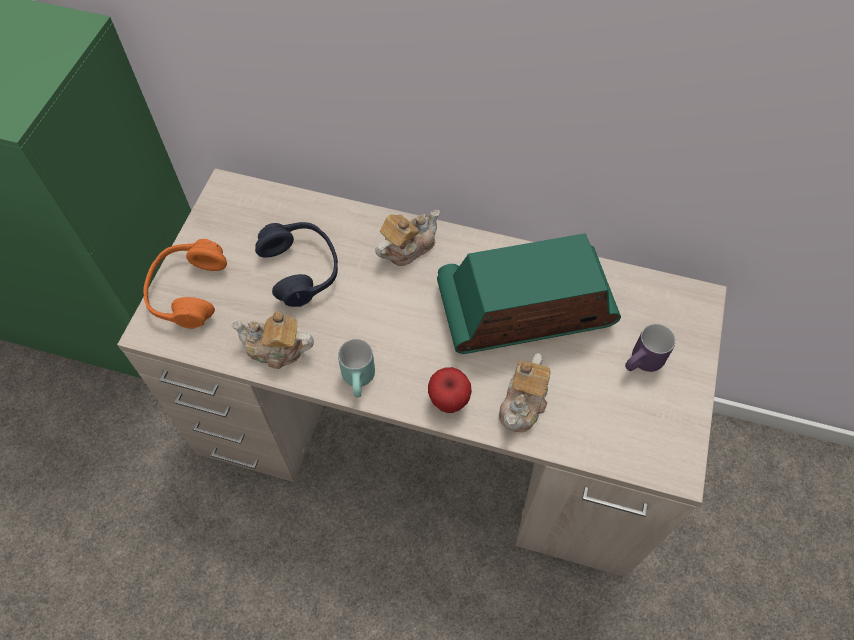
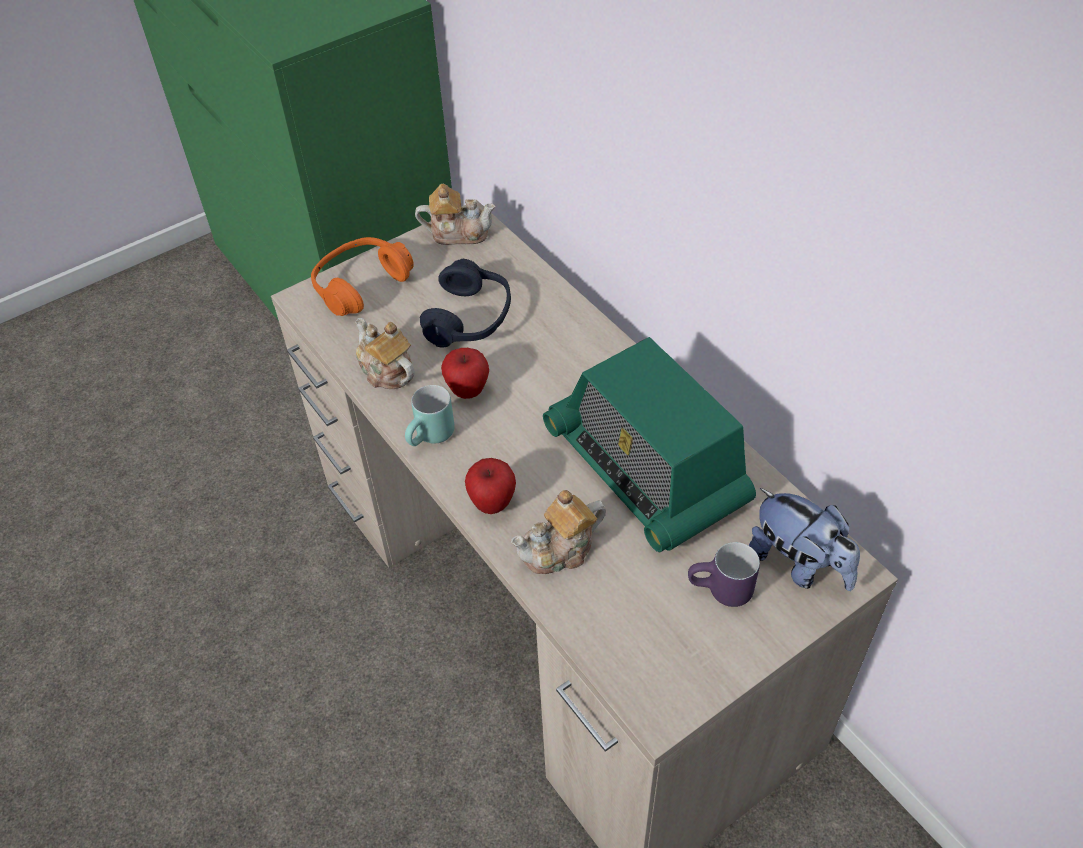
camera: 40 degrees right, 10 degrees down
teapot [375,209,440,266] -> teapot moved to [415,184,496,245]
radio [437,233,621,354] -> radio turned 150 degrees counterclockwise [543,337,756,552]
none -> apple [441,348,489,399]
none -> plush toy [749,488,860,591]

